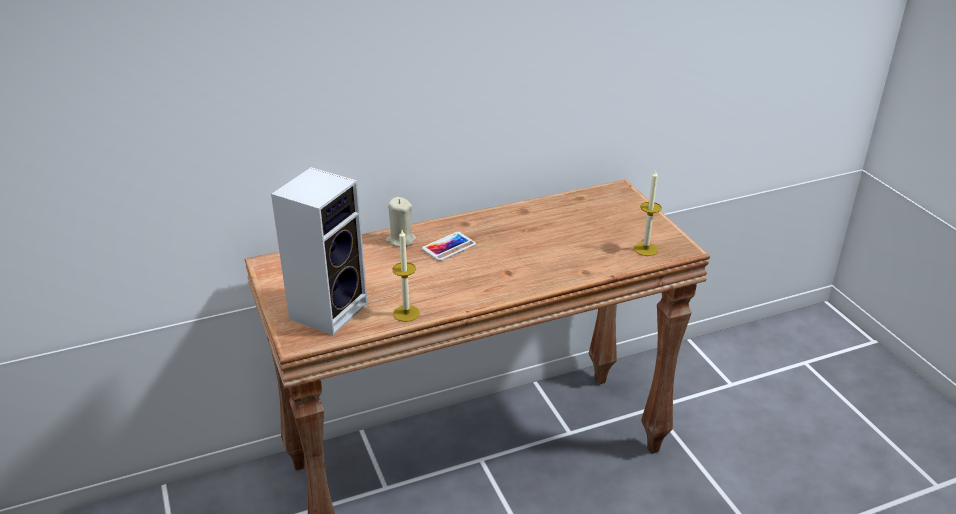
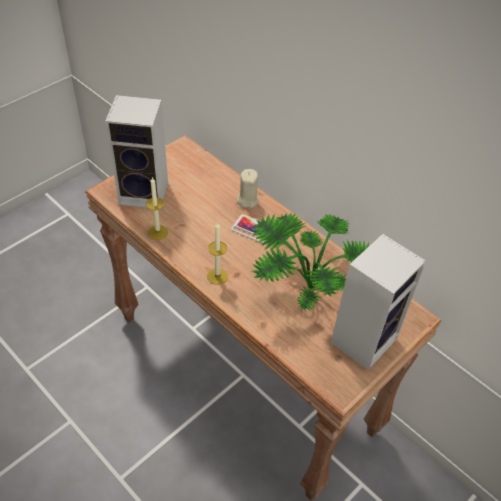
camera: 65 degrees right, 15 degrees up
candle [634,169,662,256] -> candle moved to [207,222,228,285]
none -> potted plant [252,213,369,312]
none -> speaker [331,234,426,370]

